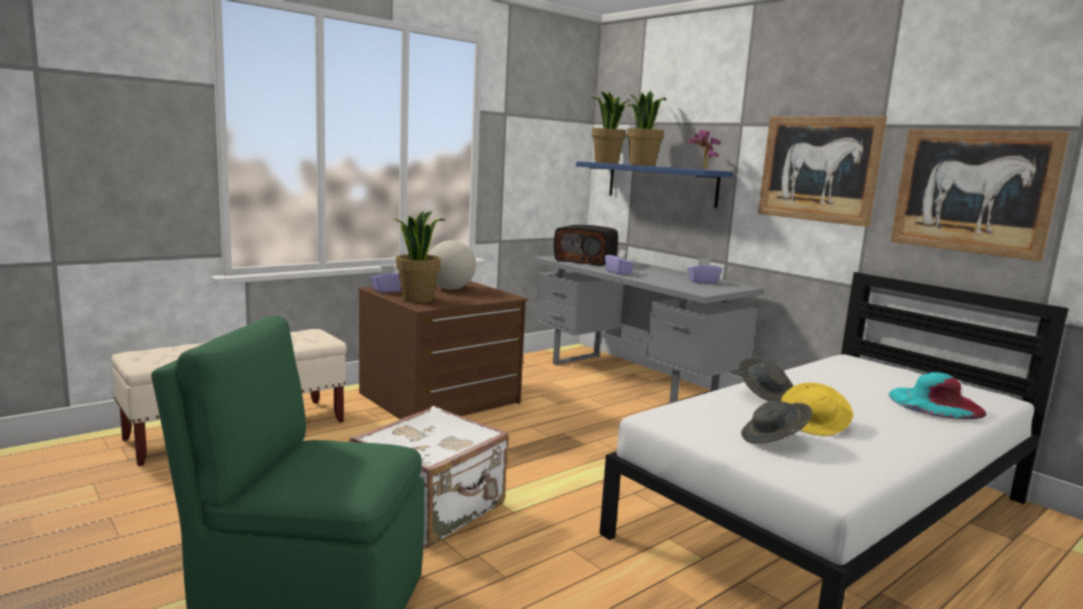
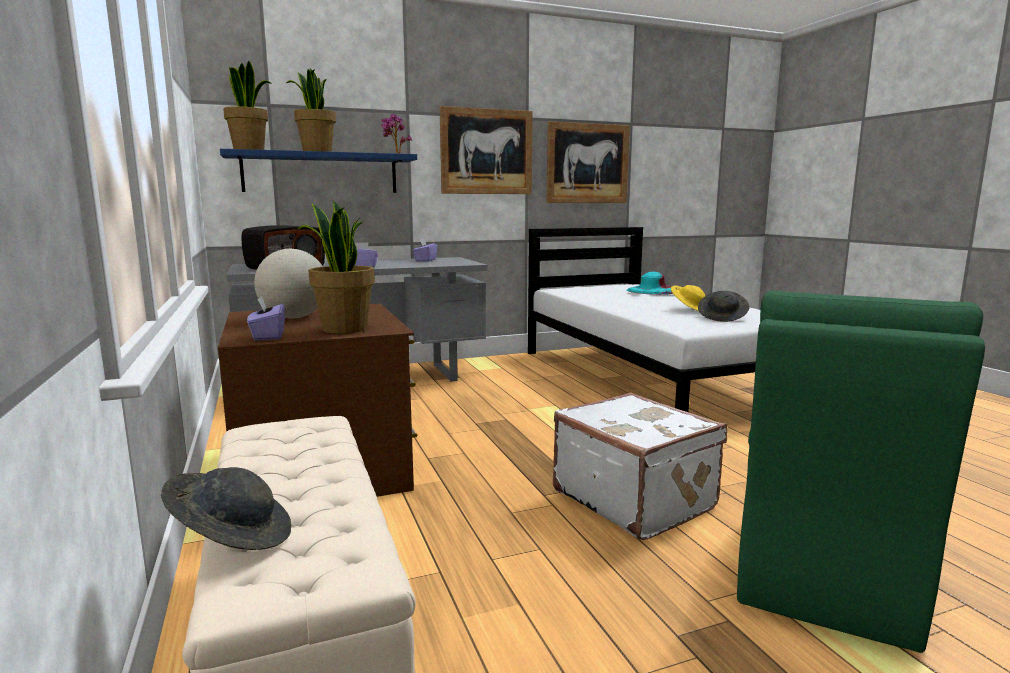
camera: 70 degrees left, 0 degrees up
grey hat [739,358,793,402] -> grey hat moved to [161,467,291,550]

